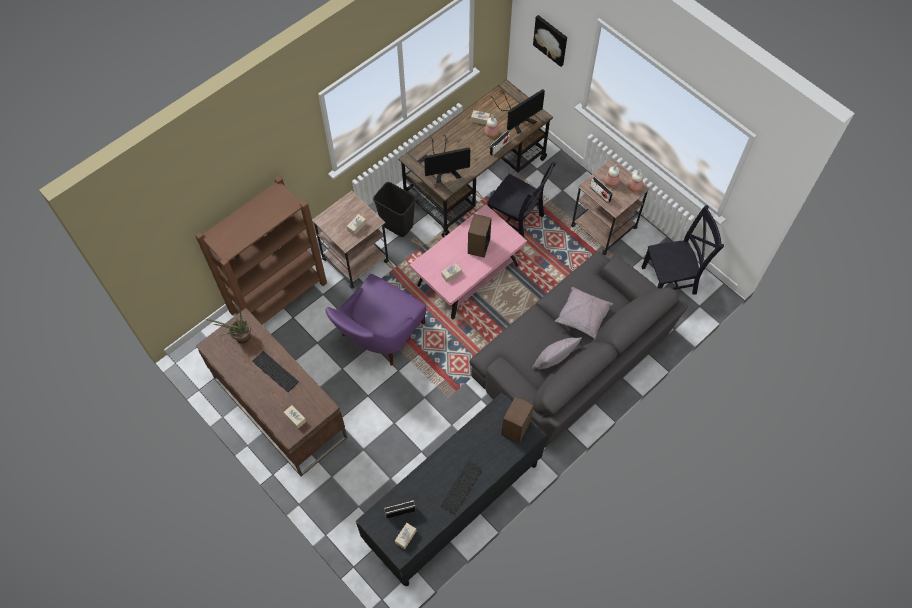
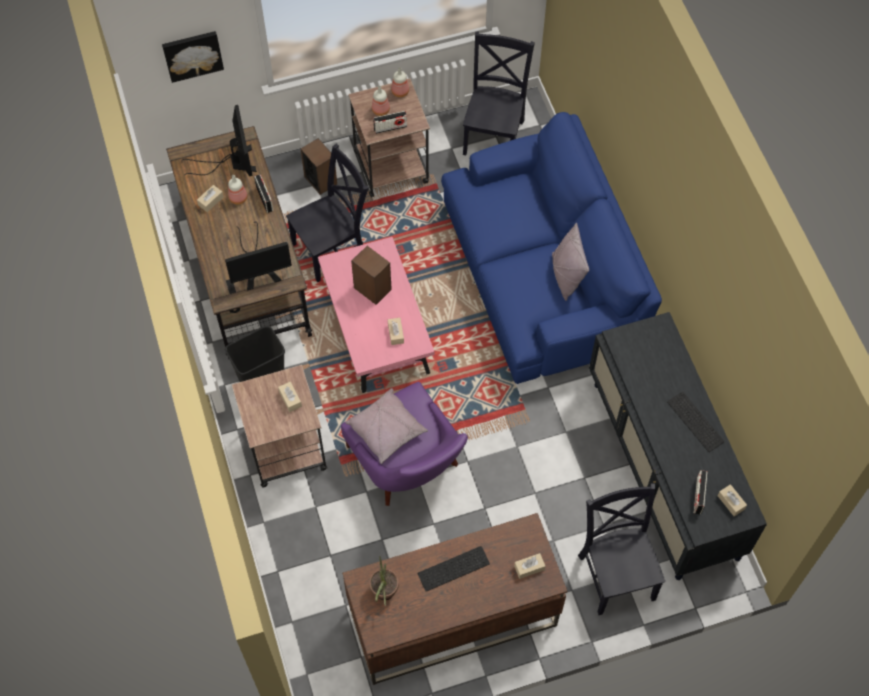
camera: 65 degrees left, 0 degrees up
brown bookcase [195,176,327,324] -> none
monitor [424,135,470,183] -> monitor turned 60 degrees clockwise [225,222,292,291]
grey sofa [470,251,688,448] -> blue sofa [441,112,662,384]
speaker [501,396,534,444] -> speaker moved to [301,138,337,195]
purple pillow [555,287,613,339] -> purple pillow moved to [345,388,428,464]
none -> black chair [578,484,665,615]

